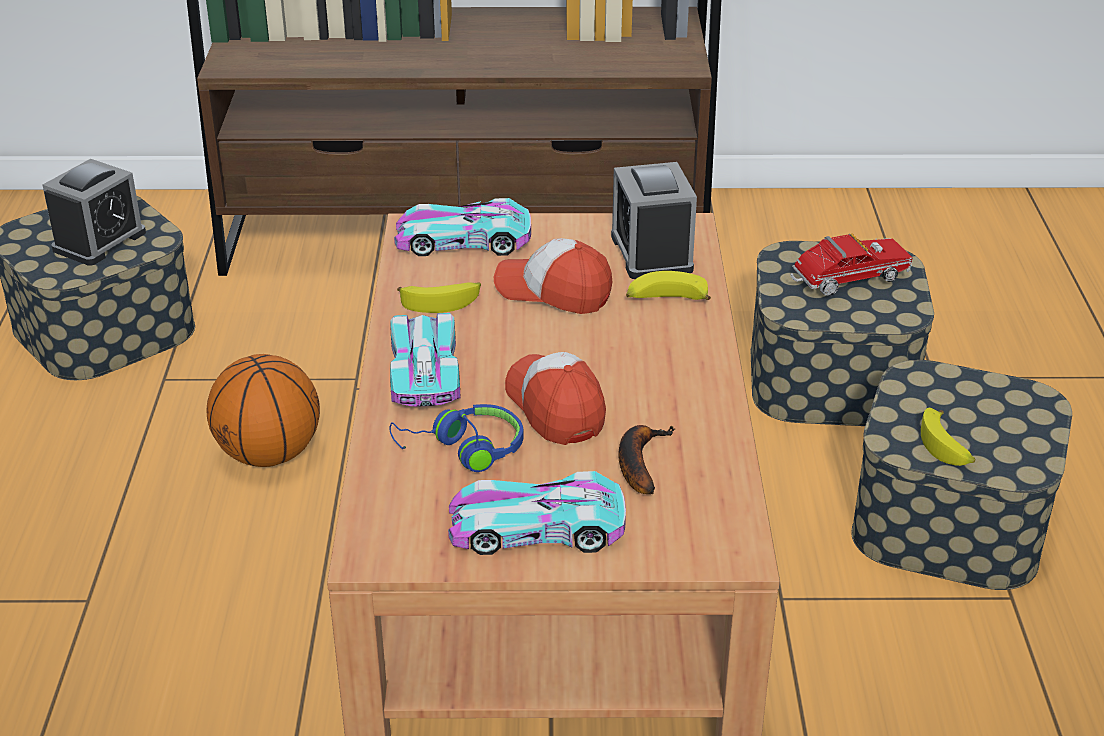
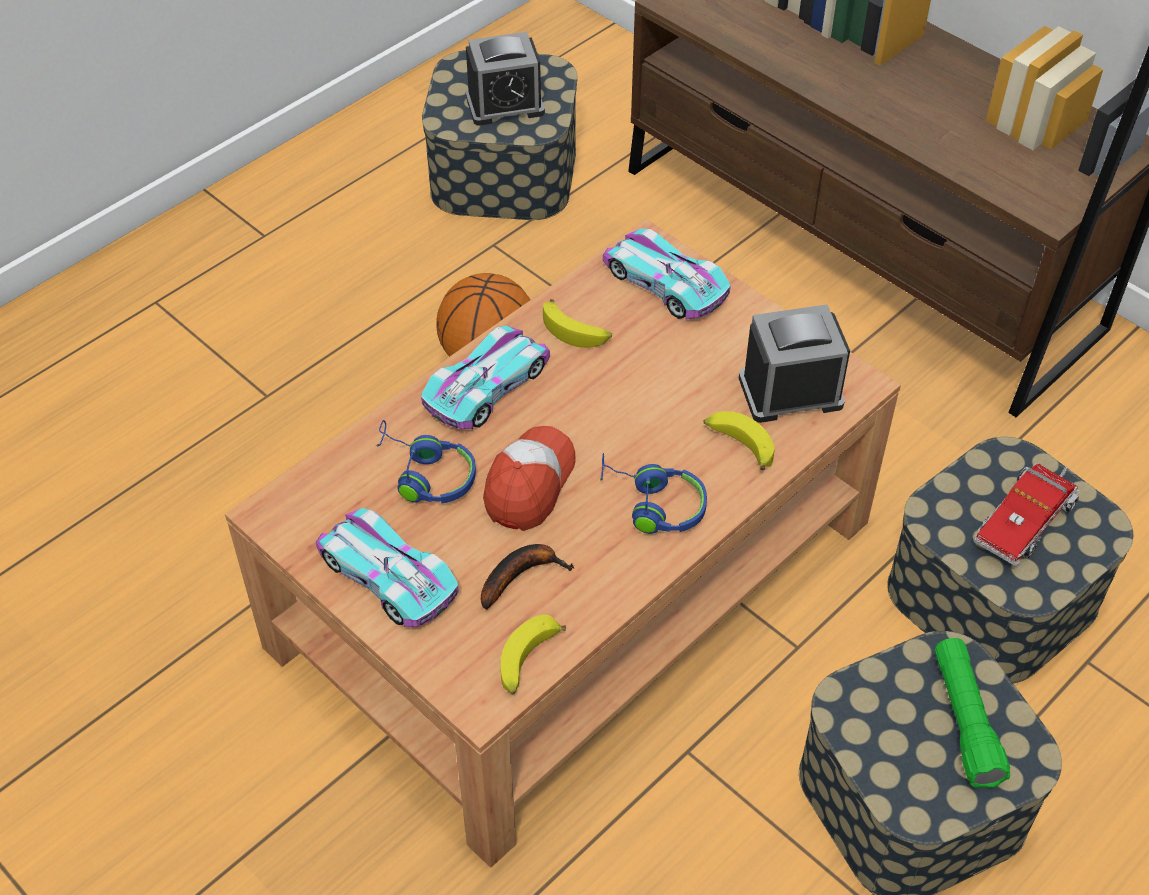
camera: 45 degrees right, 15 degrees up
cap [494,238,613,314] -> none
alarm clock [611,162,697,279] -> alarm clock turned 45 degrees clockwise [739,304,850,423]
toy truck [790,233,913,296] -> toy truck turned 105 degrees clockwise [974,463,1079,566]
banana [921,408,975,466] -> banana moved to [500,614,566,694]
none -> blue headphones [600,453,707,534]
none -> green flashlight [935,638,1010,788]

